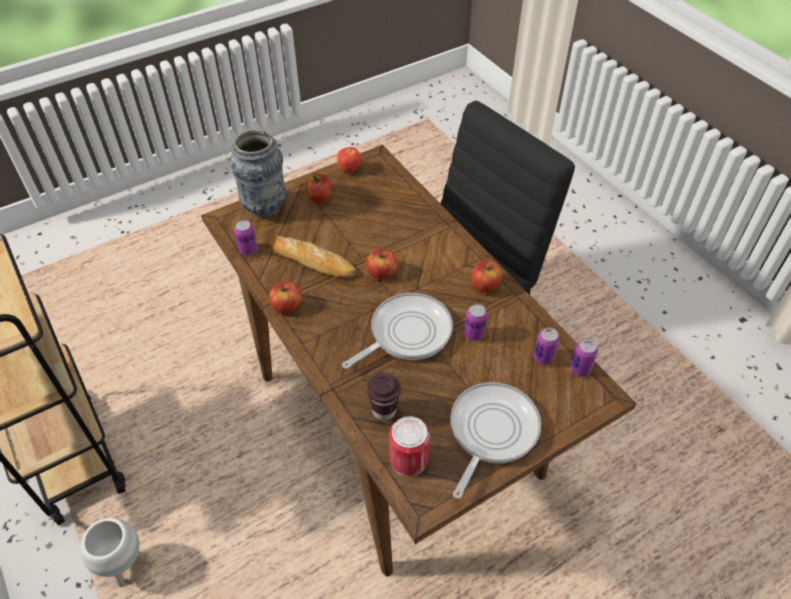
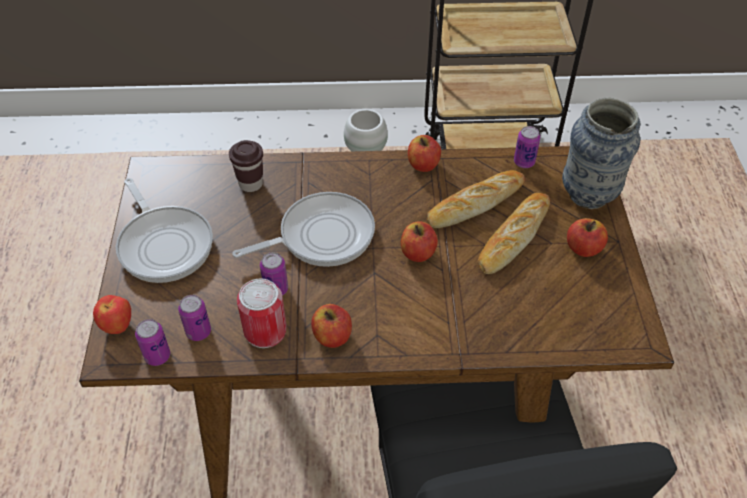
camera: 120 degrees right, 0 degrees up
apple [337,147,361,173] -> apple moved to [93,295,131,334]
frying pan [342,293,453,369] -> frying pan turned 105 degrees counterclockwise [232,192,375,267]
can [389,416,430,477] -> can moved to [237,278,287,348]
none -> bread [478,193,550,274]

